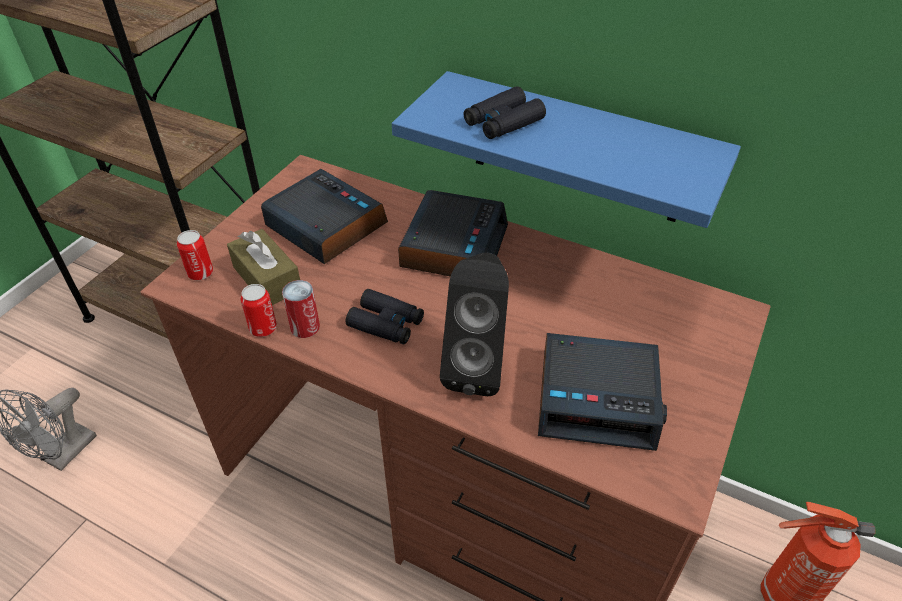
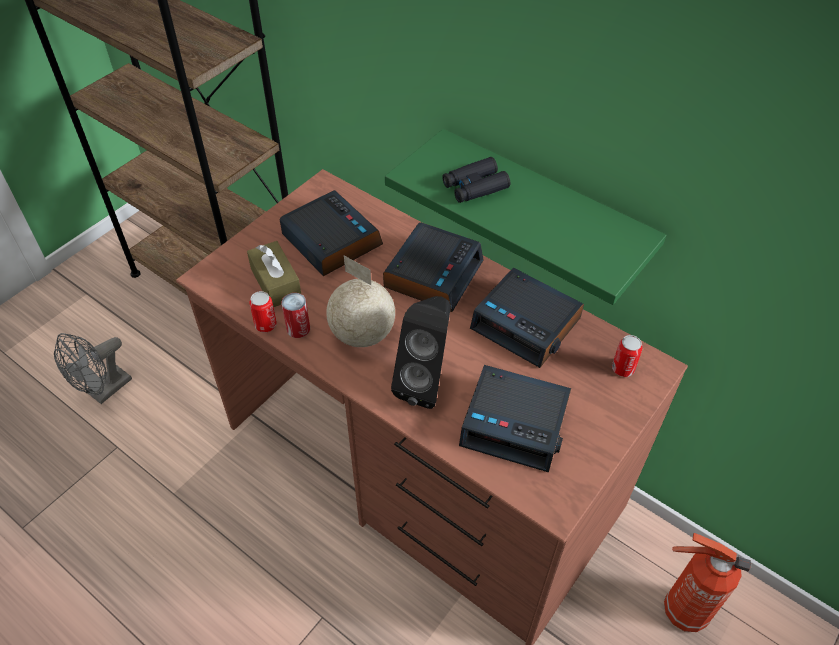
camera: 10 degrees right, 5 degrees up
can [177,230,213,280] -> can moved to [612,335,642,377]
black binoculars [346,289,424,344] -> globe [326,256,395,347]
blue shelf [392,71,741,228] -> green shelf [385,129,666,305]
none -> alarm clock [470,268,584,368]

